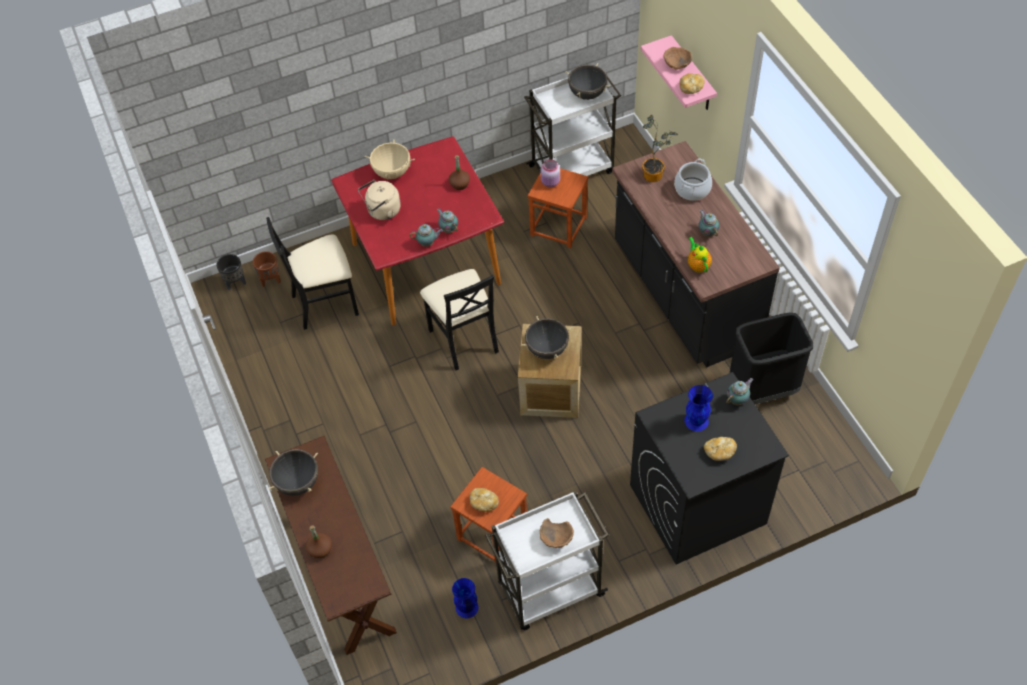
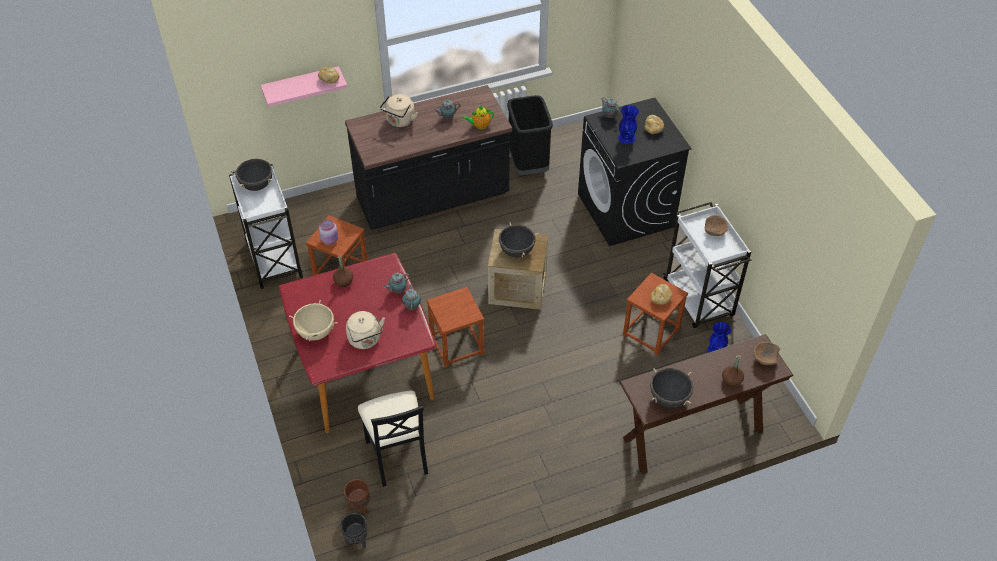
camera: 90 degrees left, 5 degrees down
black chair [420,269,499,370] -> brown stool [426,287,484,368]
potted plant [642,115,678,182] -> none
brown bowl [664,47,692,70] -> brown bowl moved to [754,342,780,365]
cooking pot [674,159,712,201] -> beige kettle [380,94,418,127]

